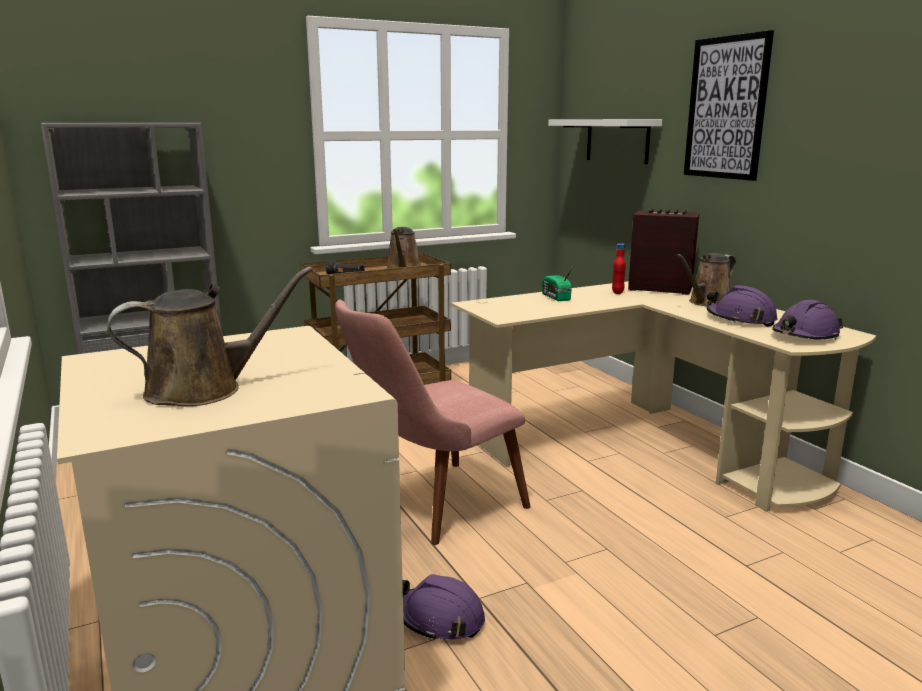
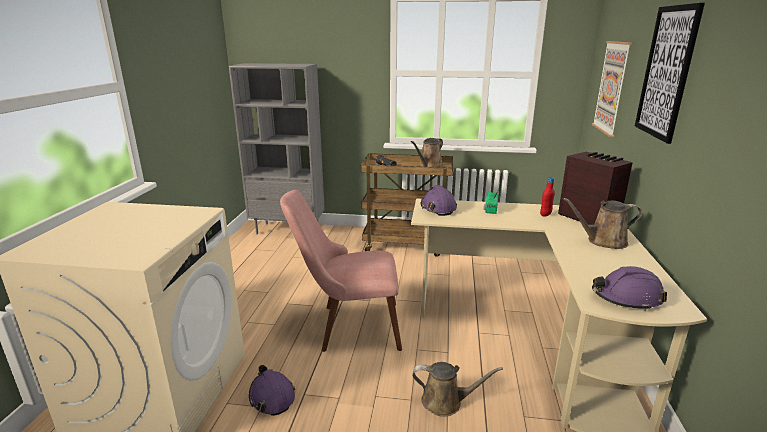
camera: 35 degrees right, 5 degrees up
brown watering can [107,267,313,406] -> brown watering can moved to [412,362,503,417]
white shelf [548,119,662,164] -> picture [592,41,632,137]
purple hard hat [707,285,778,327] -> purple hard hat moved to [421,185,457,216]

